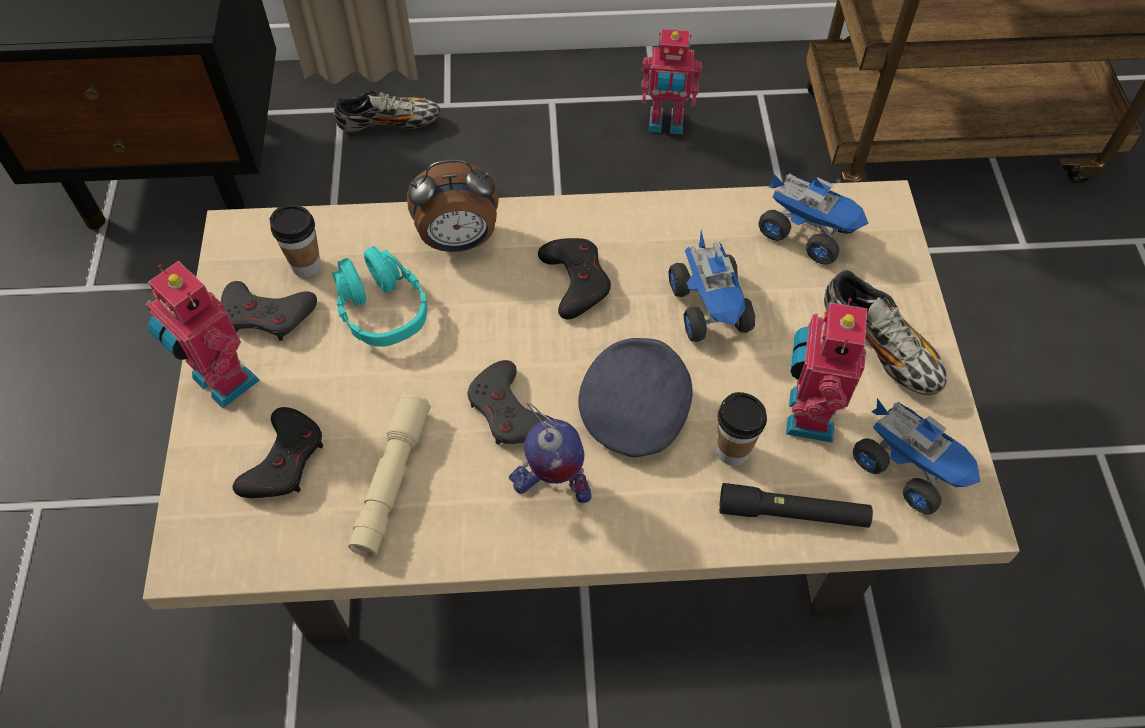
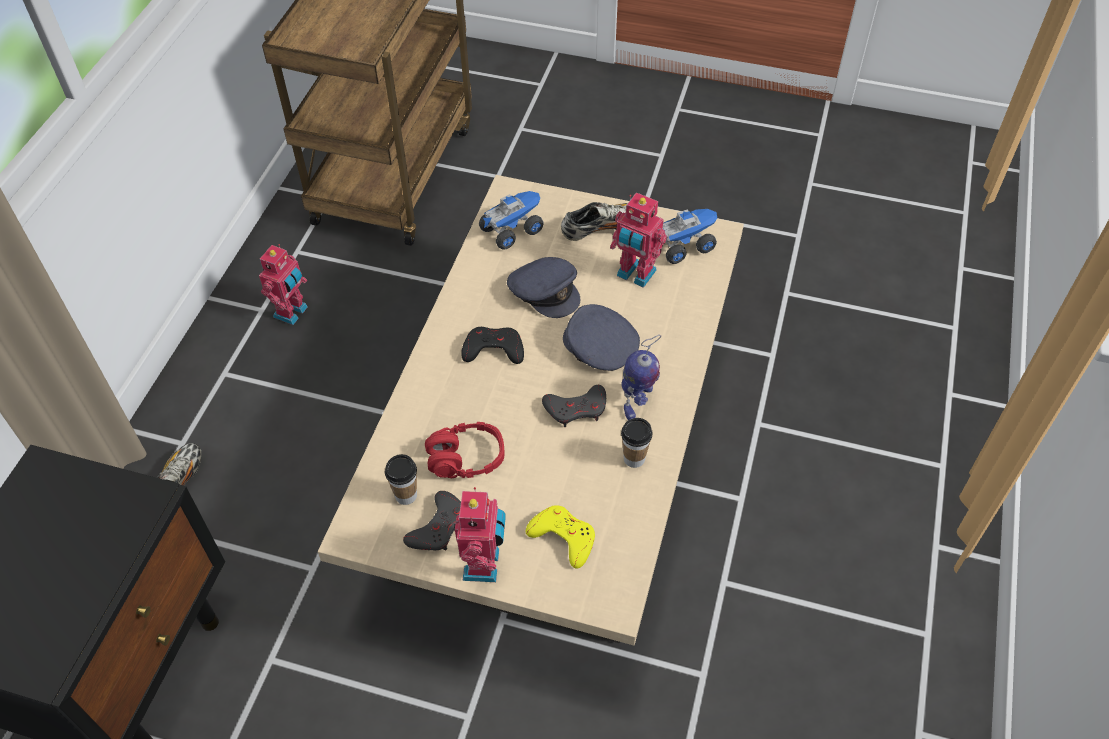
camera: 70 degrees left, 5 degrees down
toy robot [146,261,260,408] -> toy robot turned 60 degrees counterclockwise [455,487,506,582]
black game controller [233,407,323,498] -> yellow game controller [526,505,595,569]
turquoise headphones [332,246,427,347] -> red headphones [425,422,505,478]
beige flashlight [348,393,431,557] -> none
alarm clock [407,160,499,252] -> none
toy truck [668,231,755,342] -> grey cap [507,257,581,318]
cup [717,392,767,466] -> cup moved to [621,418,652,468]
black flashlight [719,483,873,528] -> none

